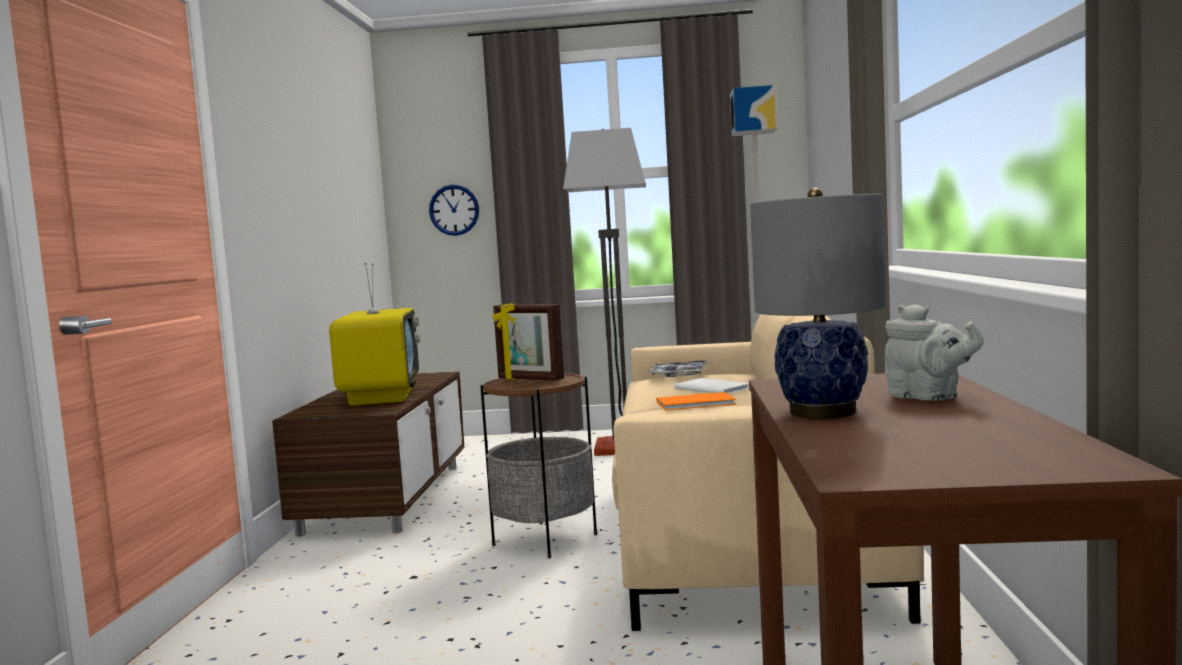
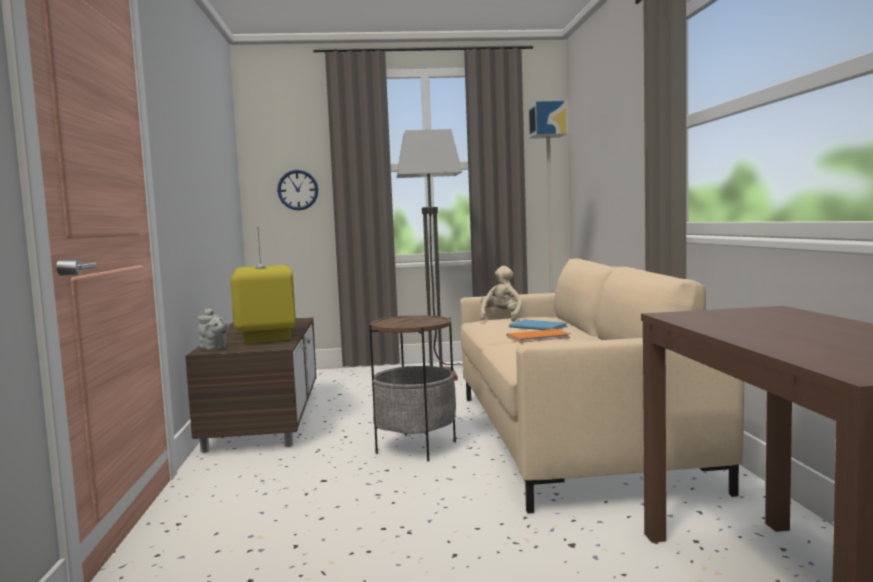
camera: 10 degrees left, 0 degrees up
picture frame [492,302,564,381] -> none
tray [647,360,708,377] -> beige plush toy [480,266,523,322]
white book [674,378,749,394] -> blue book [509,320,568,330]
grey table lamp [750,188,886,419] -> none
grey teapot [885,304,984,401] -> grey teapot moved to [198,309,229,350]

